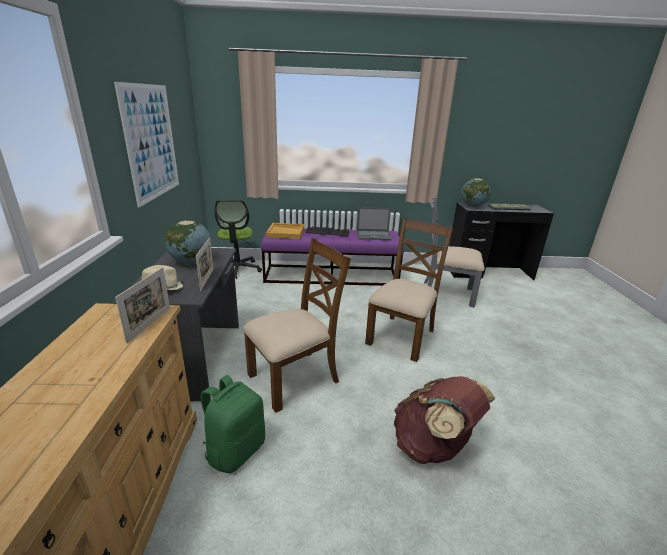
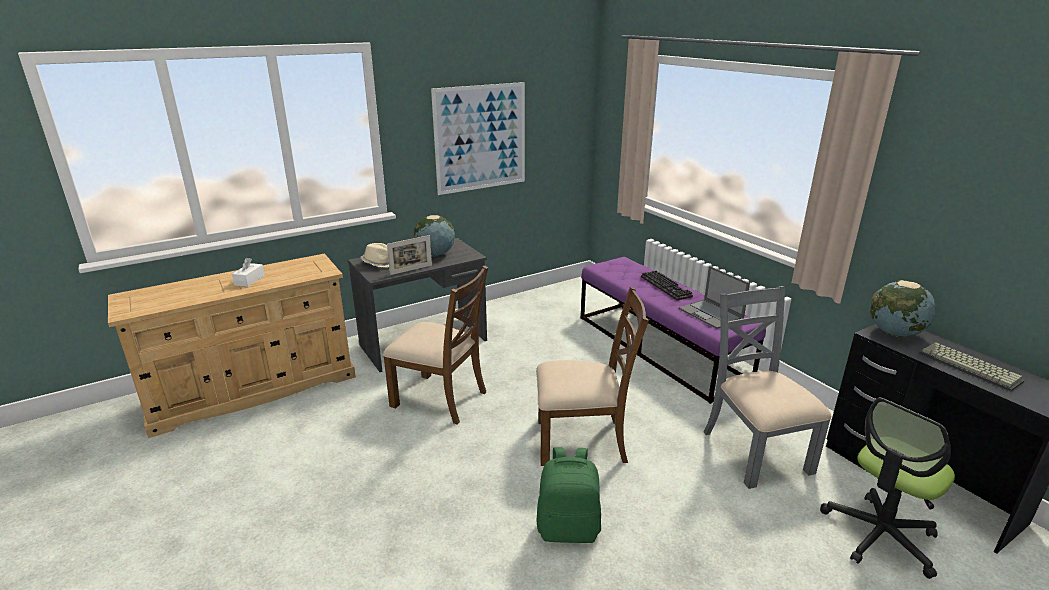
camera: 60 degrees right, 0 degrees up
picture frame [115,267,170,343] -> none
green backpack [200,375,265,473] -> green backpack moved to [536,447,601,543]
office chair [214,200,262,279] -> office chair moved to [820,398,955,579]
beige tray [266,223,304,239] -> none
brown backpack [394,376,495,464] -> none
none -> white tissue box [232,258,265,287]

